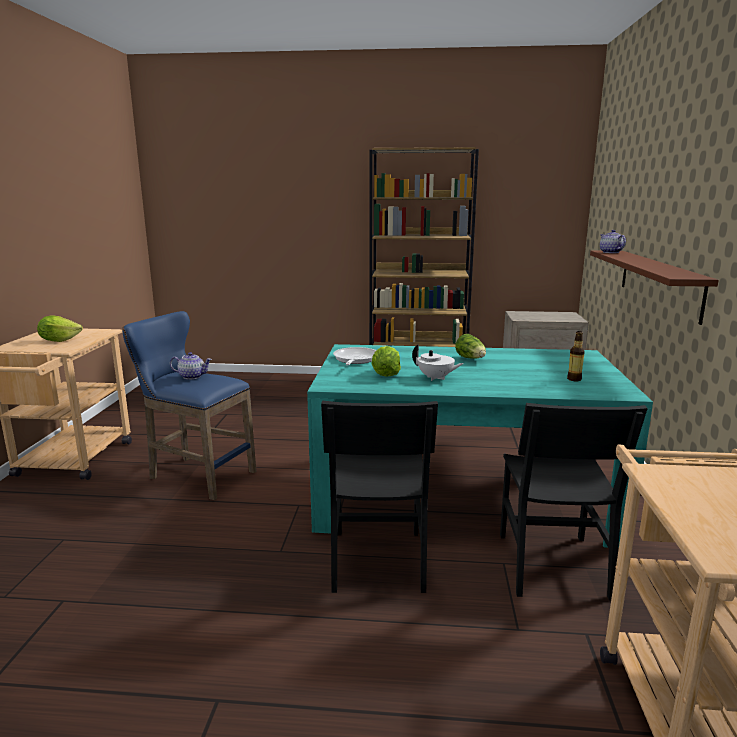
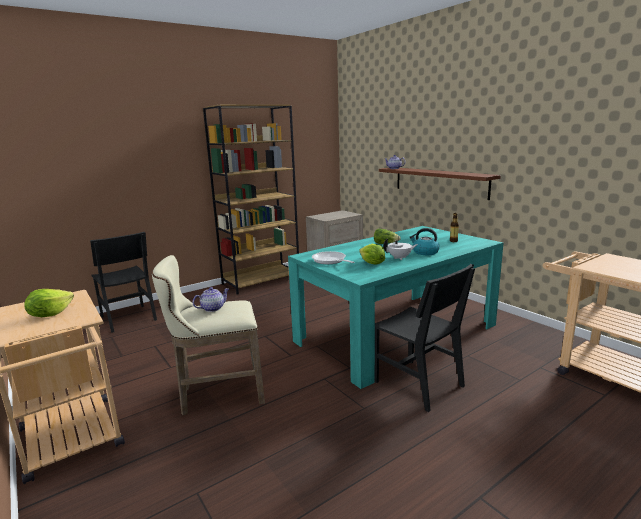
camera: 40 degrees left, 0 degrees up
blue stool [123,311,256,500] -> beige stool [152,255,265,415]
black chair [500,403,648,600] -> black chair moved to [90,232,157,333]
none -> kettle [409,228,440,255]

